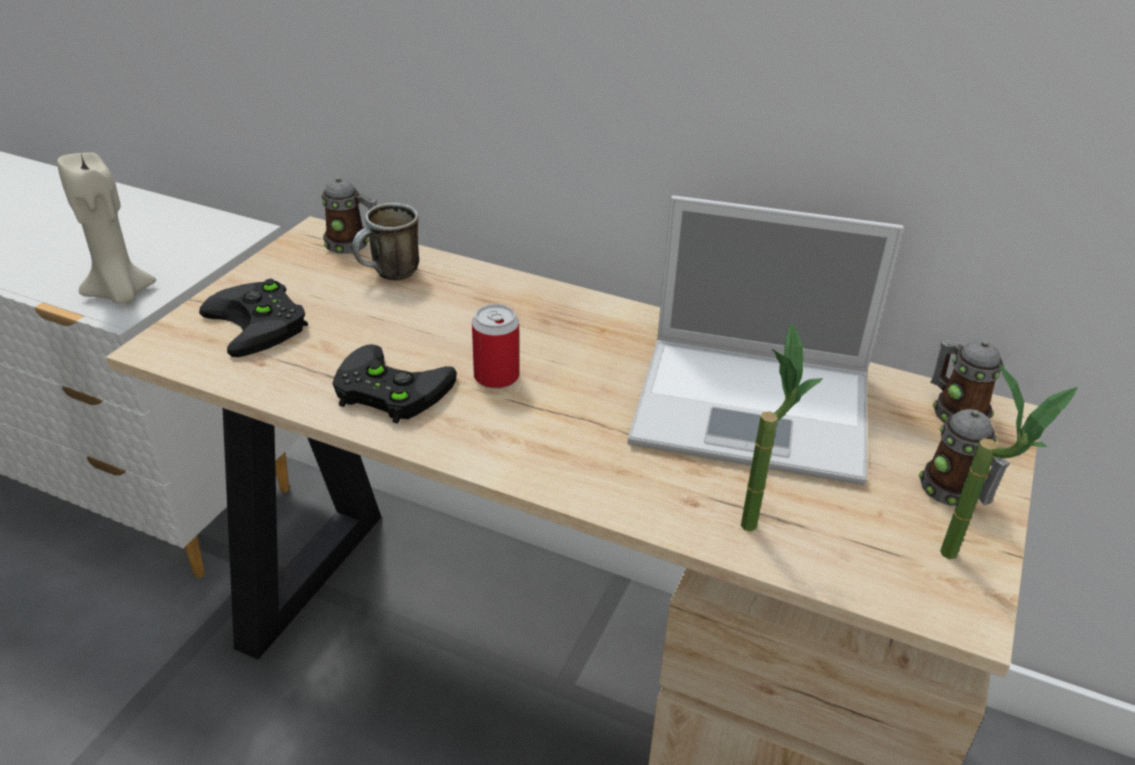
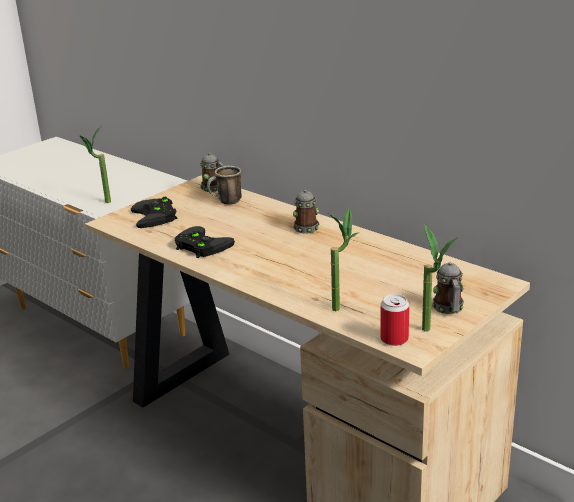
camera: 20 degrees right, 10 degrees down
beige candle [57,152,156,304] -> potted plant [79,126,111,203]
can [472,304,519,389] -> can moved to [380,294,409,346]
laptop [628,195,904,485] -> none
mug [930,340,1005,423] -> mug moved to [293,190,319,234]

